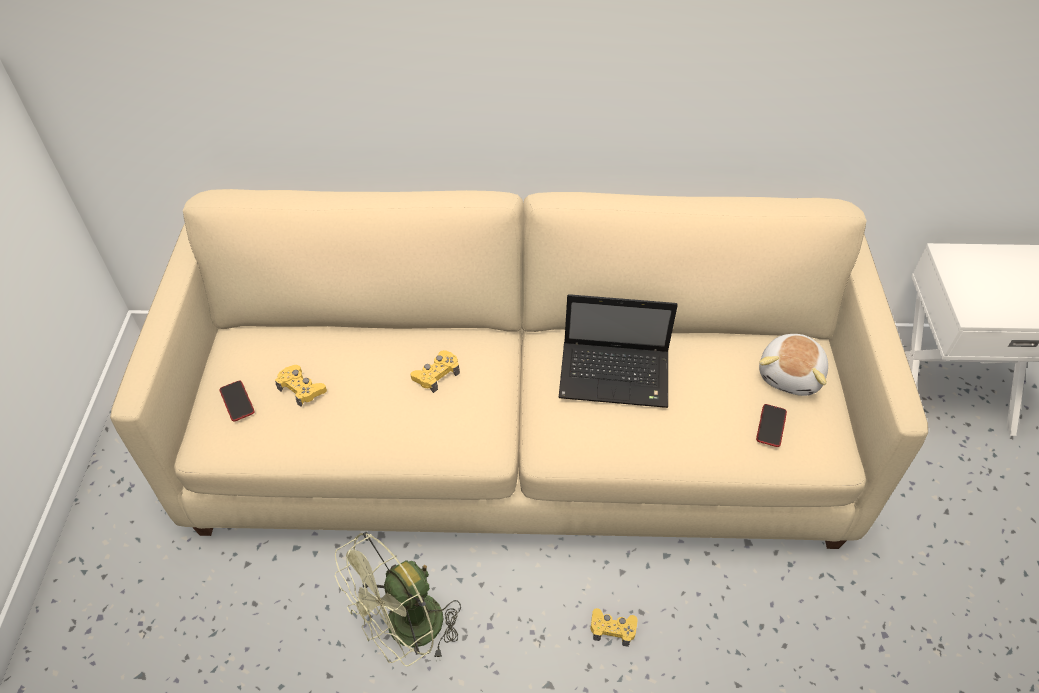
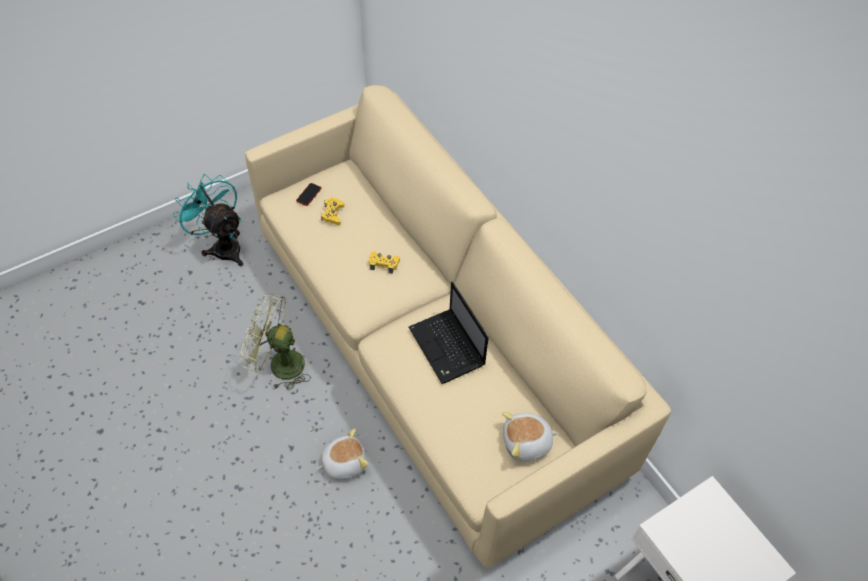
camera: 55 degrees right, 5 degrees up
yellow game controller [590,608,638,647] -> plush toy [317,429,369,480]
phone [756,404,787,447] -> none
none -> turquoise fan [173,174,243,266]

